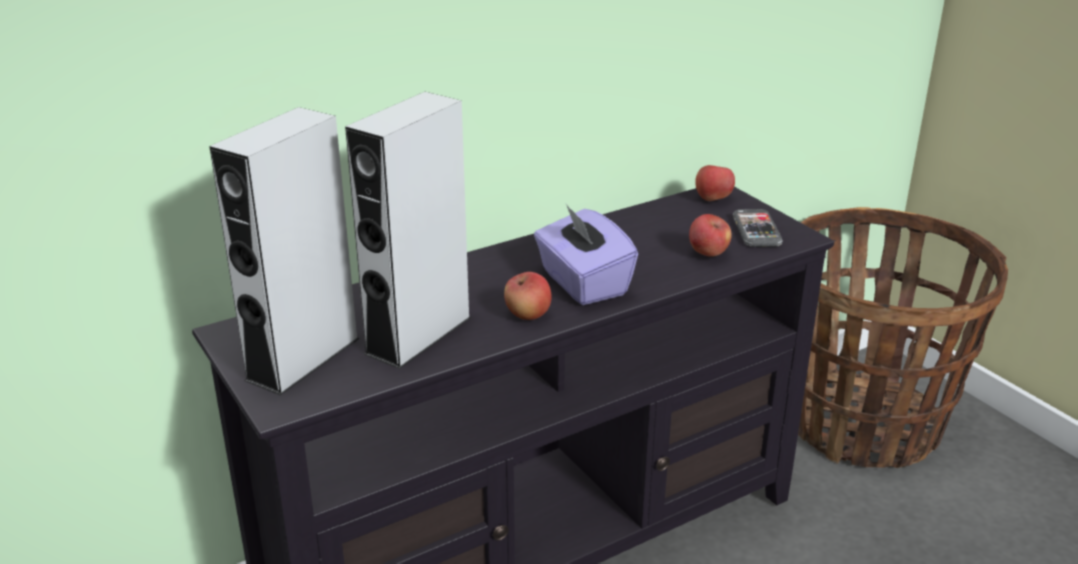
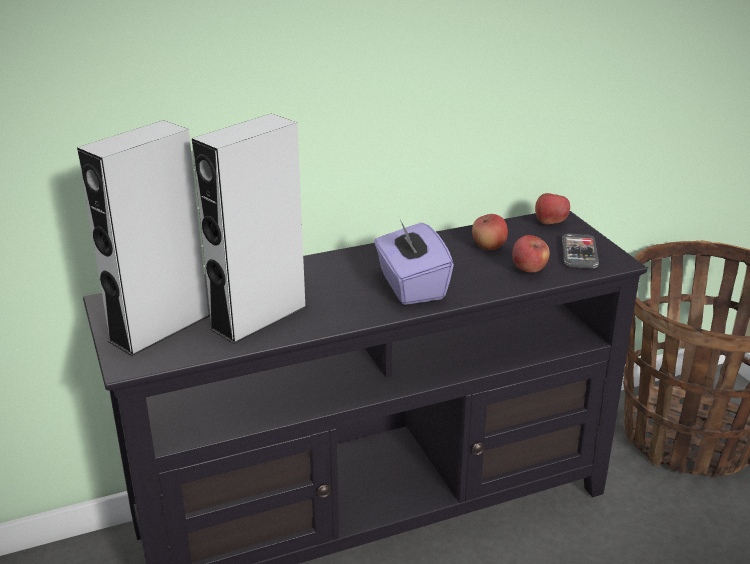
camera: 10 degrees right, 0 degrees up
apple [504,272,552,320] -> apple moved to [472,214,508,250]

